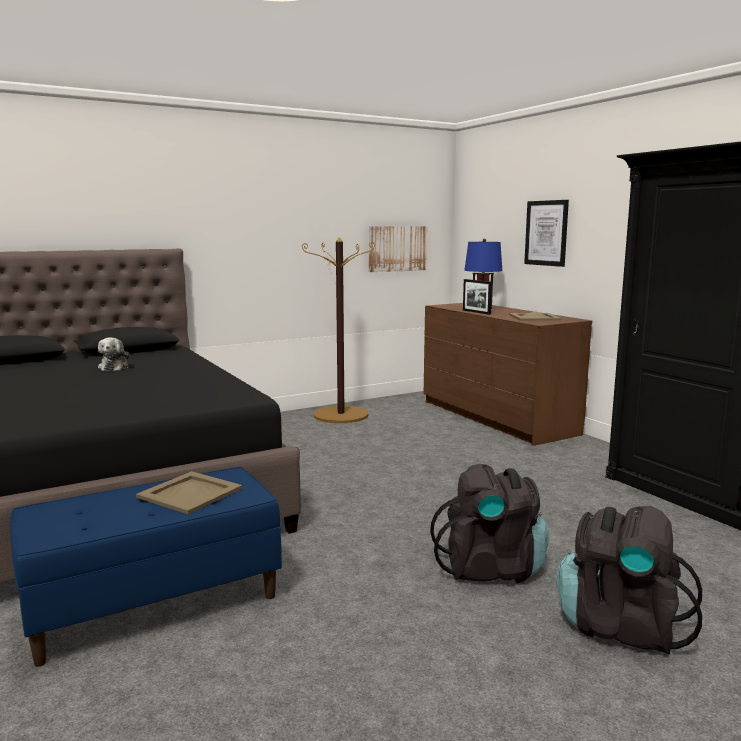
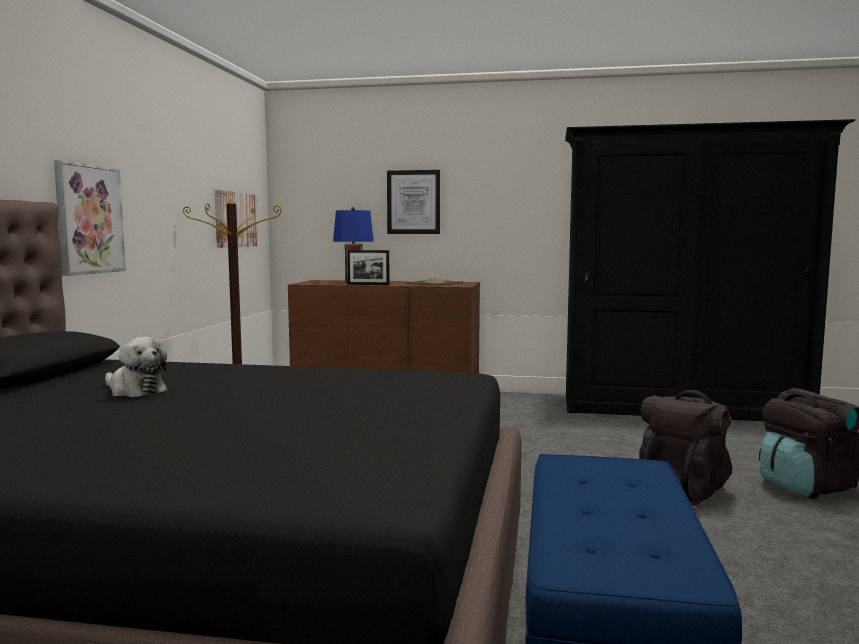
camera: 50 degrees left, 5 degrees down
beige tray [136,471,243,514] -> none
none -> picture [54,161,126,276]

